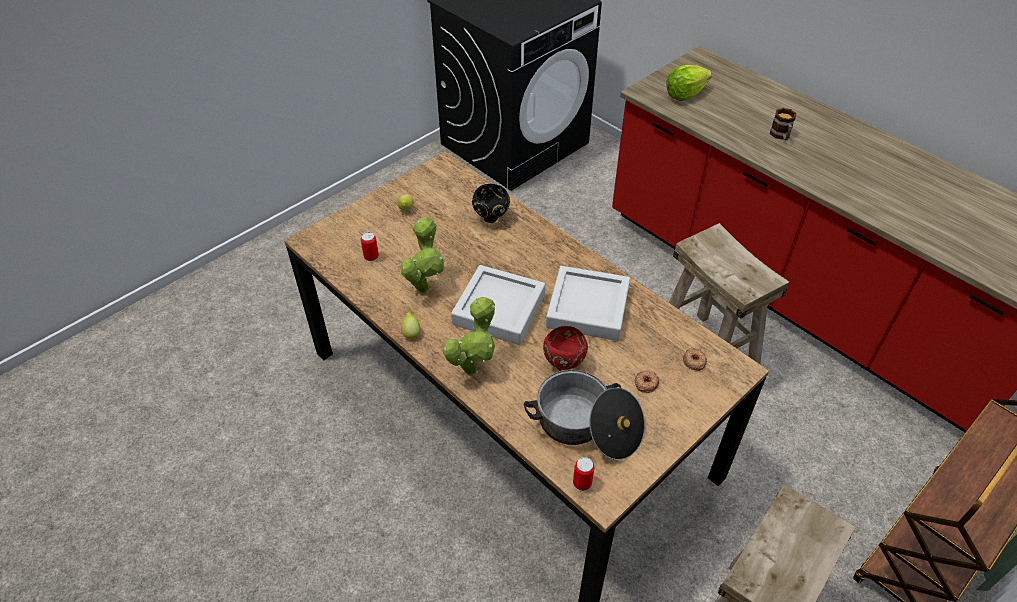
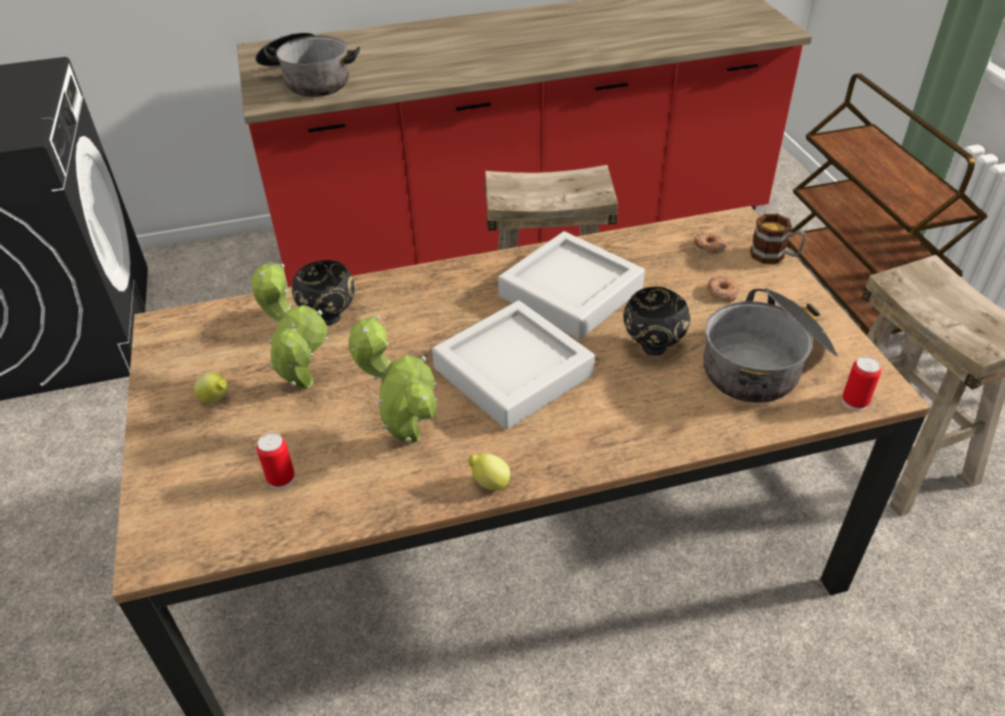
camera: 60 degrees left, 5 degrees down
potted plant [443,297,495,376] -> potted plant moved to [250,263,328,389]
red bowl [543,326,588,371] -> black bowl [623,287,690,356]
lettuce [666,65,712,101] -> cooking pot [255,32,360,97]
mug [770,108,796,140] -> mug moved to [750,214,806,264]

